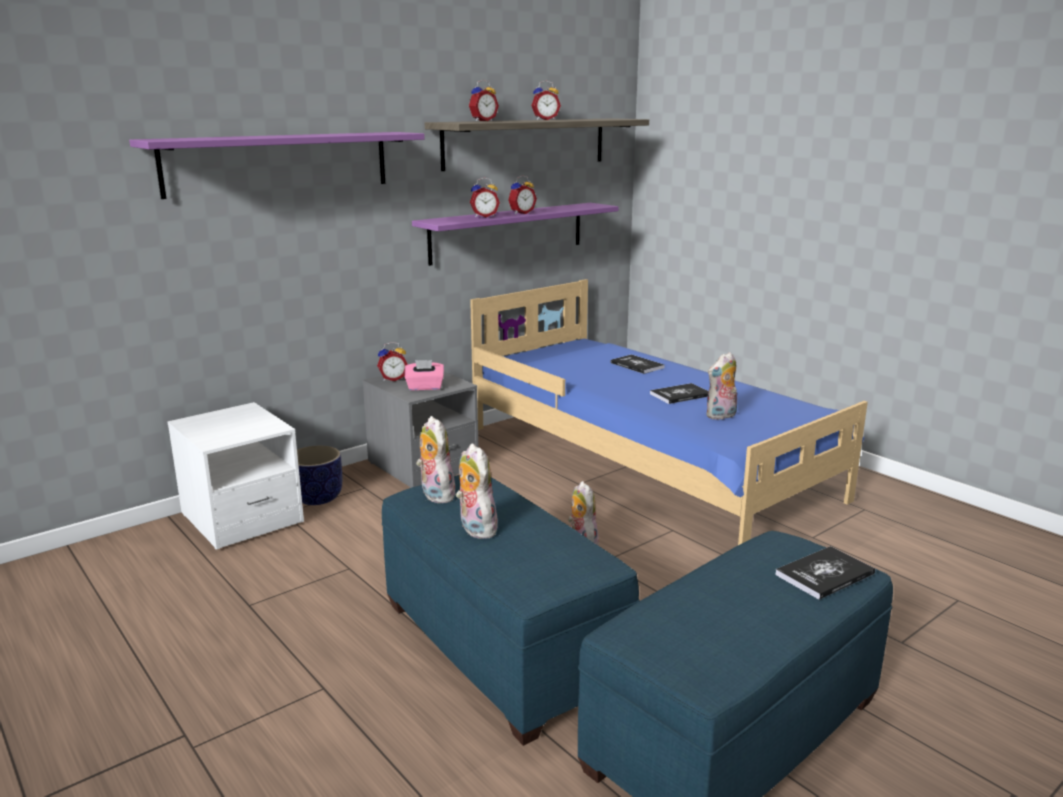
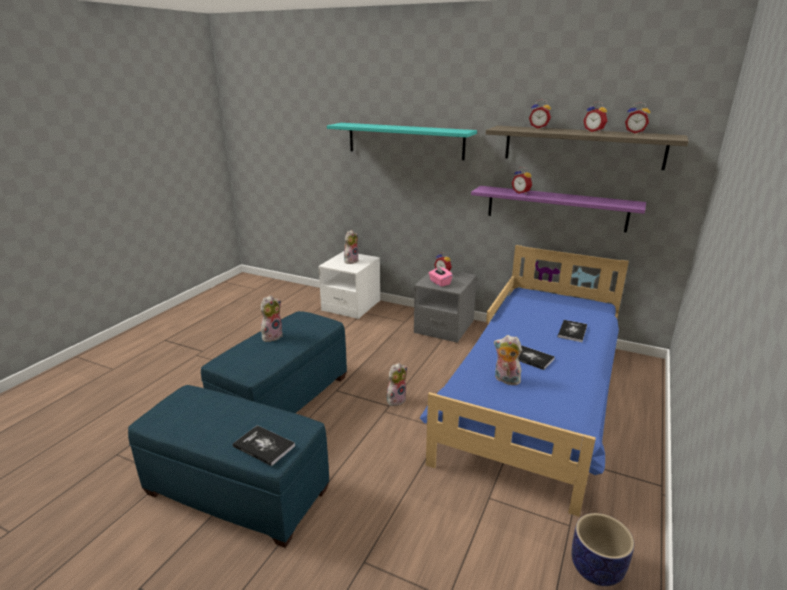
camera: 65 degrees right, 5 degrees up
purple shelf [129,132,425,199] -> turquoise shelf [327,123,477,160]
planter [297,445,342,505] -> planter moved to [572,513,634,586]
plush toy [416,416,455,503] -> plush toy moved to [344,230,358,264]
alarm clock [508,175,537,214] -> alarm clock moved to [625,102,650,134]

